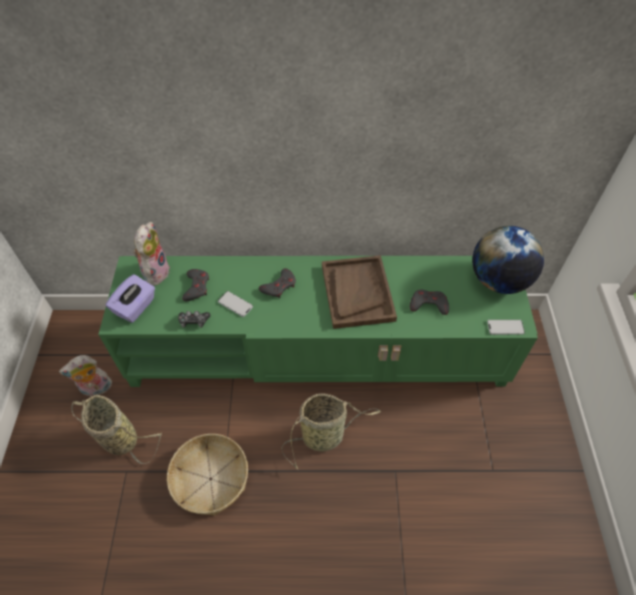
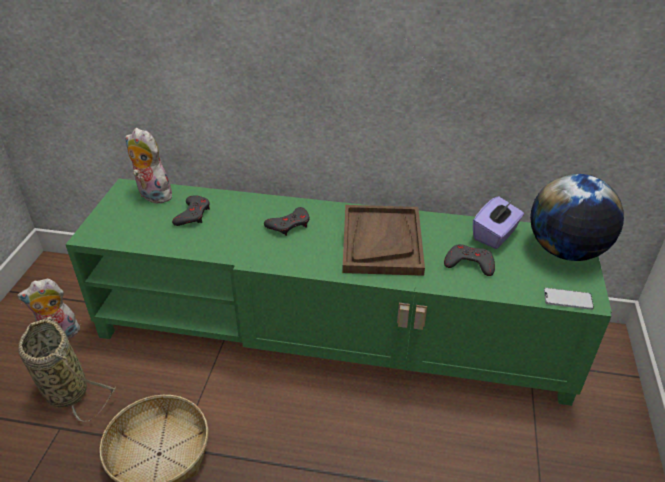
camera: 10 degrees right, 15 degrees down
purple tissue box [106,274,155,323] -> purple tissue box moved to [473,196,524,249]
plush toy [133,222,170,286] -> plush toy turned 75 degrees counterclockwise [125,128,172,203]
game controller [178,311,210,328] -> none
phone [218,291,253,317] -> none
basket [281,393,381,470] -> none

